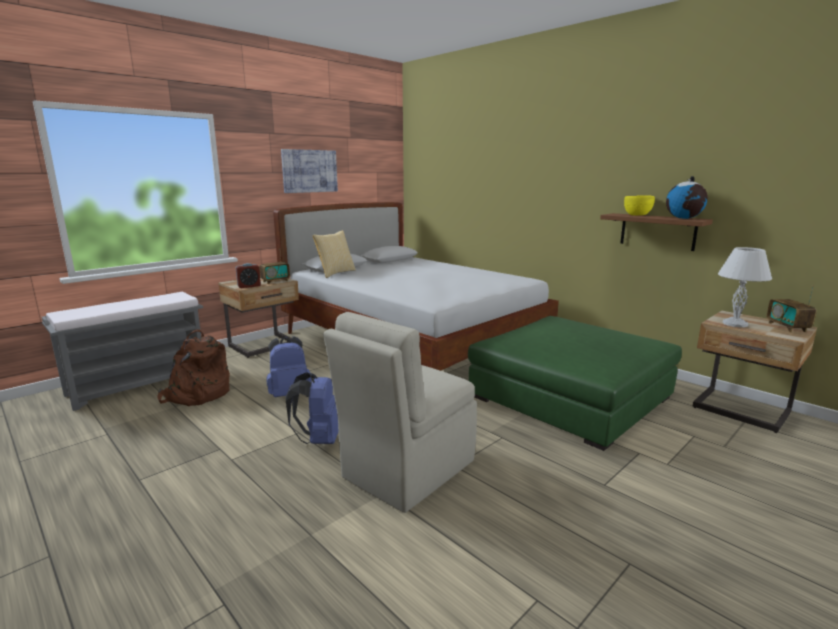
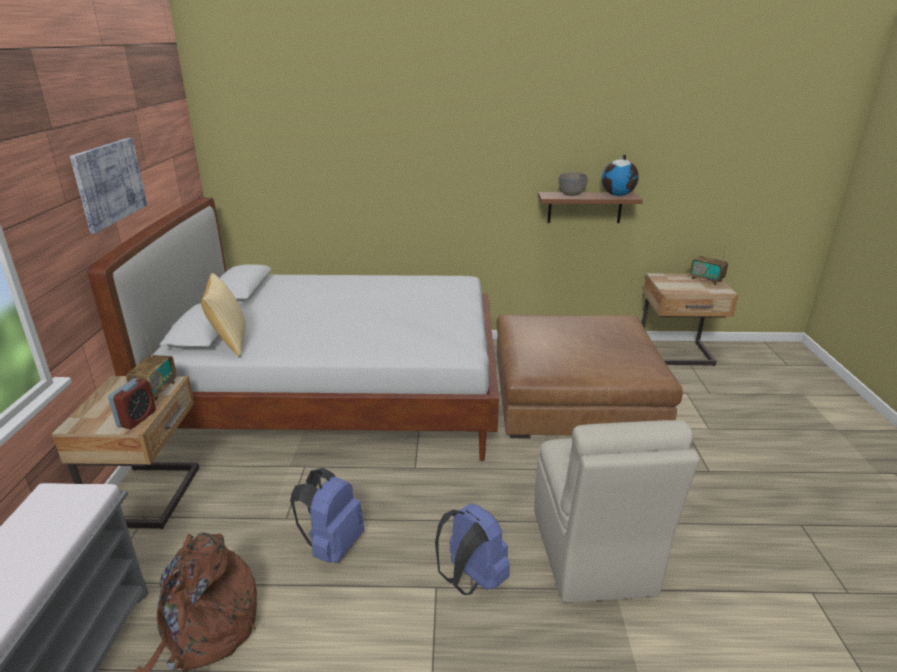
camera: 45 degrees left, 10 degrees up
green ottoman [468,316,682,451] -> brown ottoman [496,315,682,438]
yellow bowl [624,195,655,216] -> grey bowl [559,172,588,196]
white table lamp [718,247,772,327] -> none

